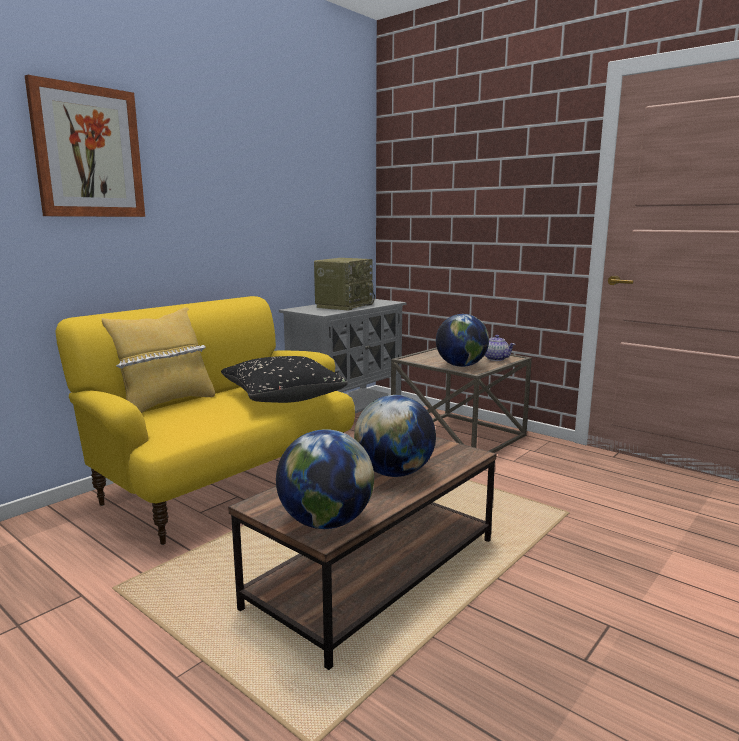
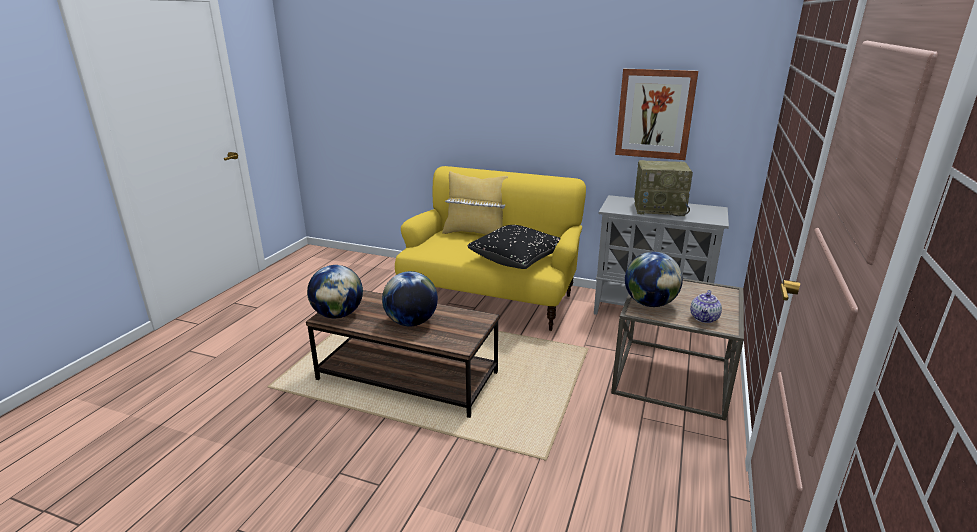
camera: 70 degrees right, 10 degrees up
picture [25,75,145,217] -> picture moved to [615,69,698,160]

